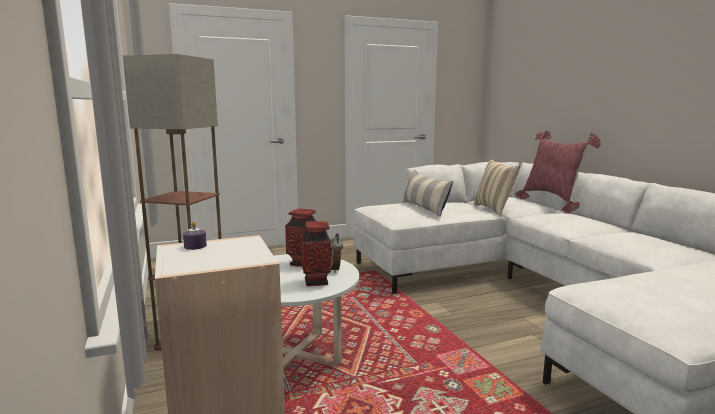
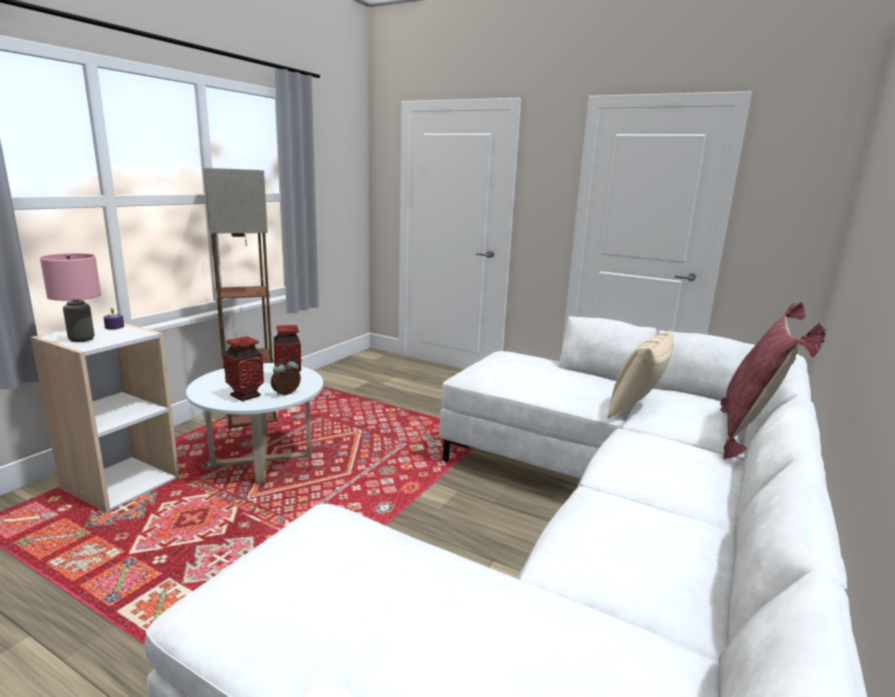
camera: 50 degrees right, 5 degrees up
pillow [402,170,453,217] -> none
none -> pink table lamp [40,253,101,342]

